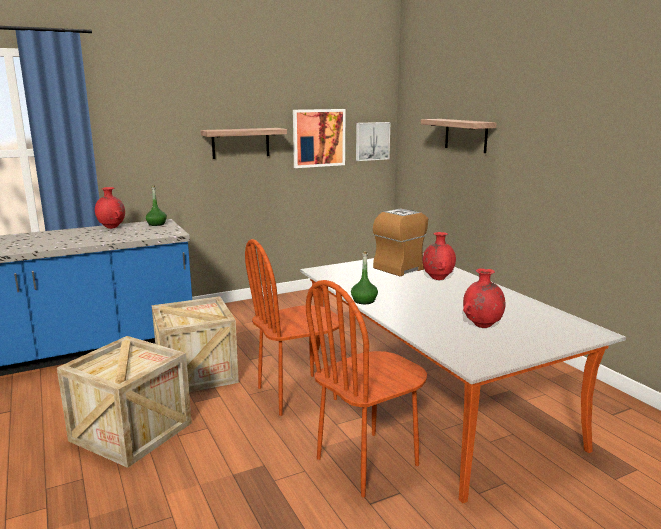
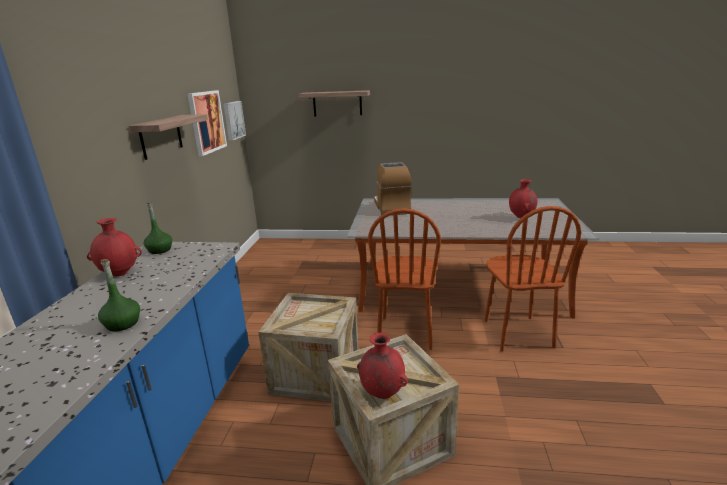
camera: 55 degrees left, 5 degrees up
green bottle [351,251,378,304] -> green bottle moved to [98,259,140,331]
red vase [423,232,456,280] -> red vase moved to [357,333,408,399]

